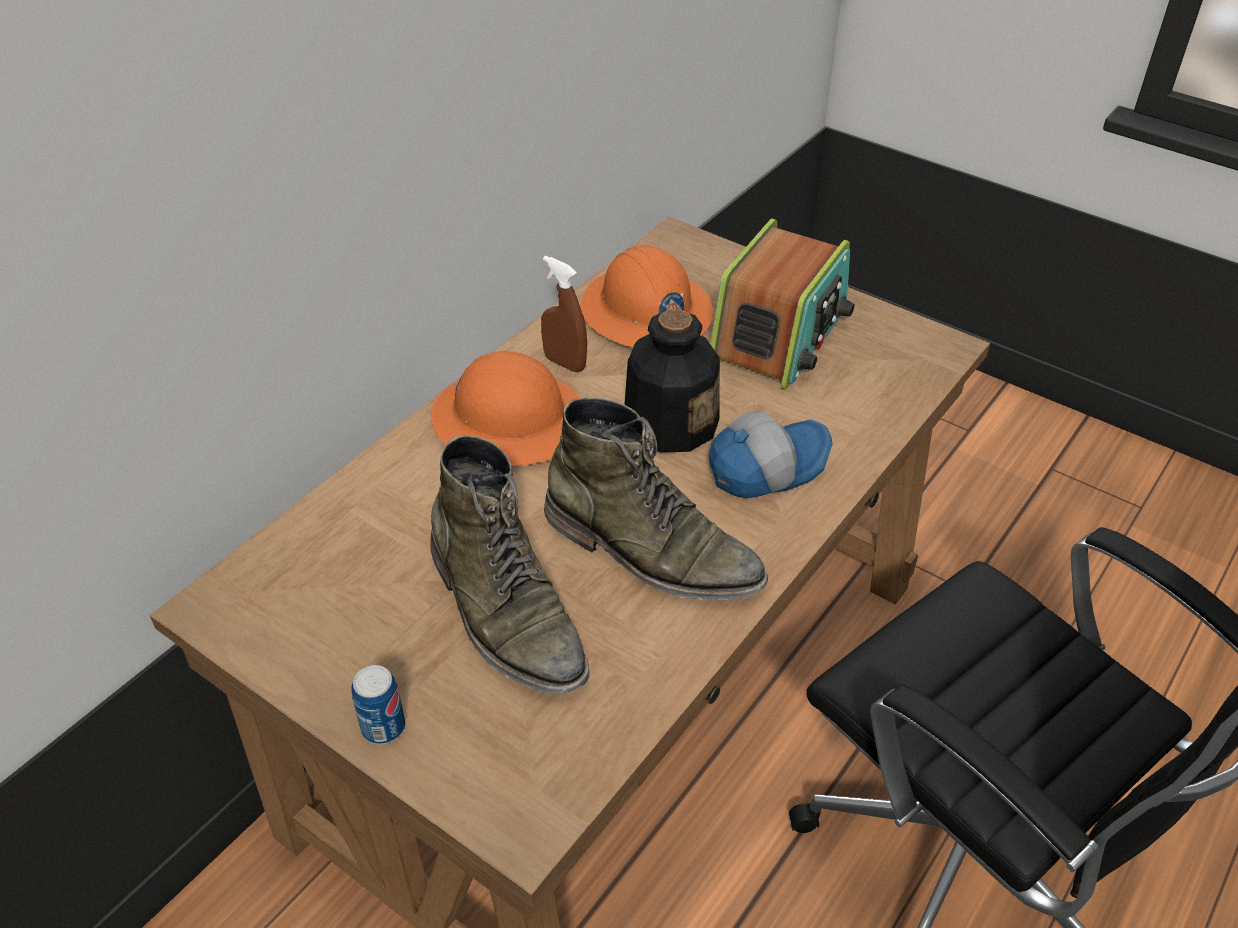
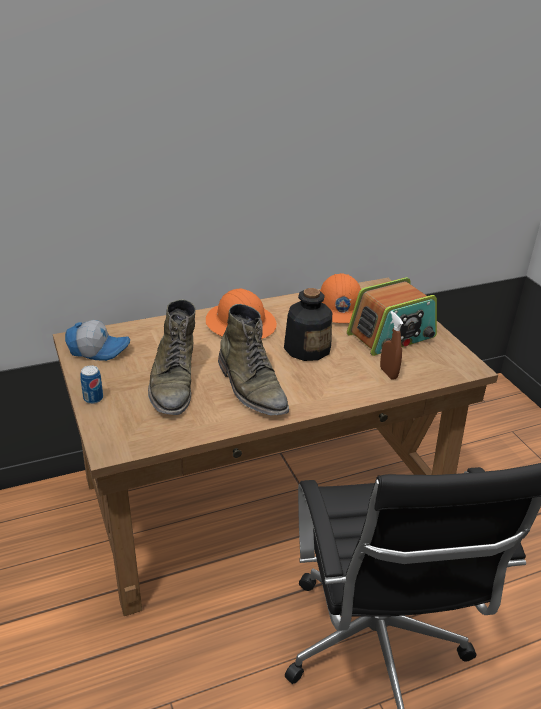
camera: 30 degrees right, 10 degrees down
brown spray bottle [541,256,587,372] -> brown spray bottle moved to [380,311,404,380]
cap [709,411,833,498] -> cap moved to [65,320,130,361]

